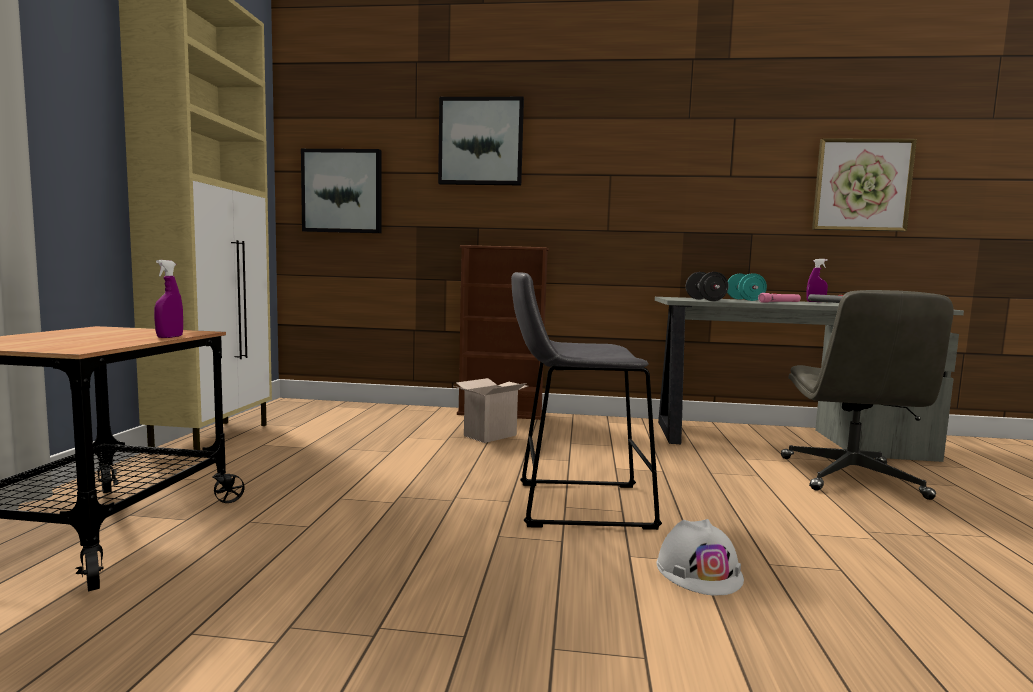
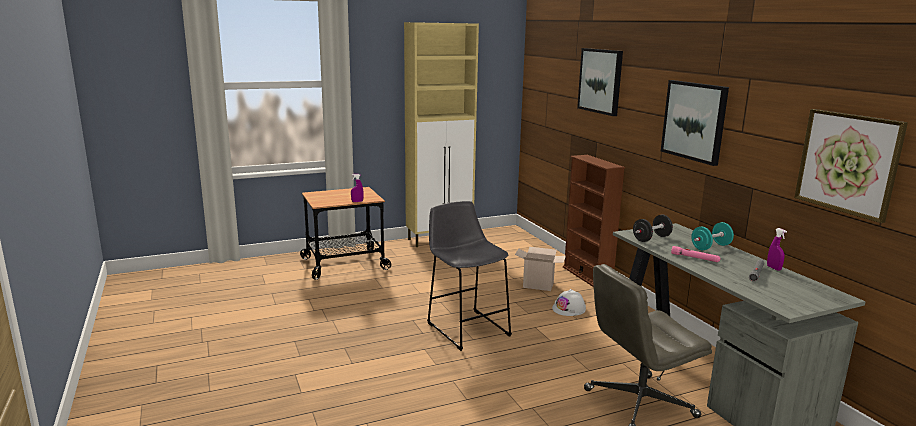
camera: 60 degrees right, 10 degrees up
picture [301,149,382,233] -> picture moved to [661,80,729,166]
white hard hat [657,519,744,596] -> white hard hat moved to [552,289,586,316]

